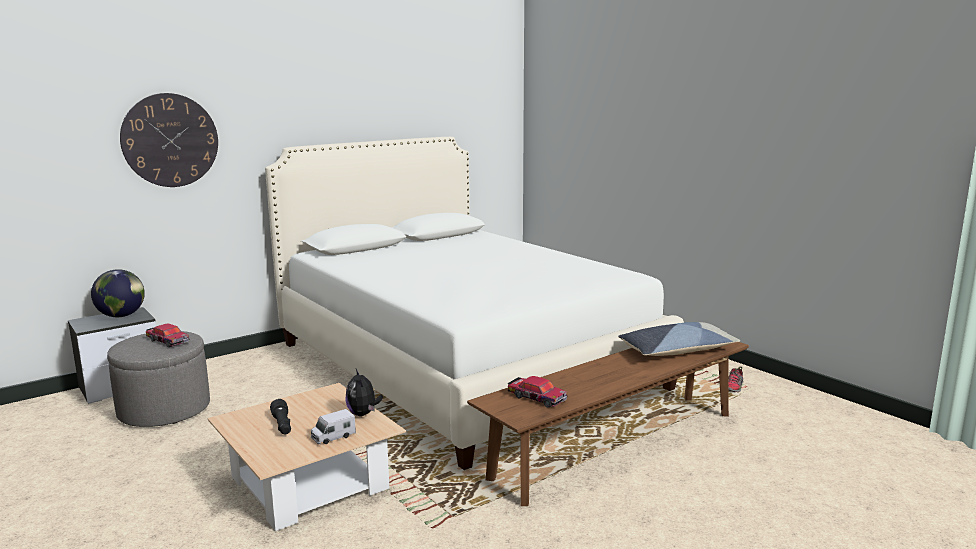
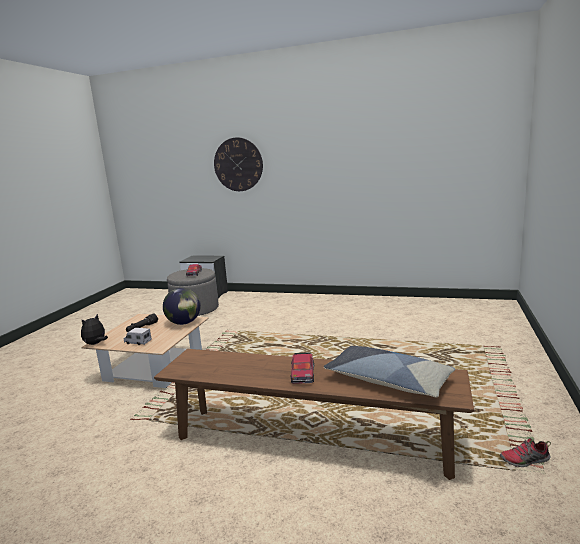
camera: 55 degrees right, 0 degrees up
globe [91,269,145,317] -> globe moved to [163,288,201,325]
white bed [265,137,684,470] -> none
plush toy [345,369,383,416] -> plush toy moved to [81,314,108,345]
toy car [508,376,567,408] -> toy car moved to [290,352,314,384]

